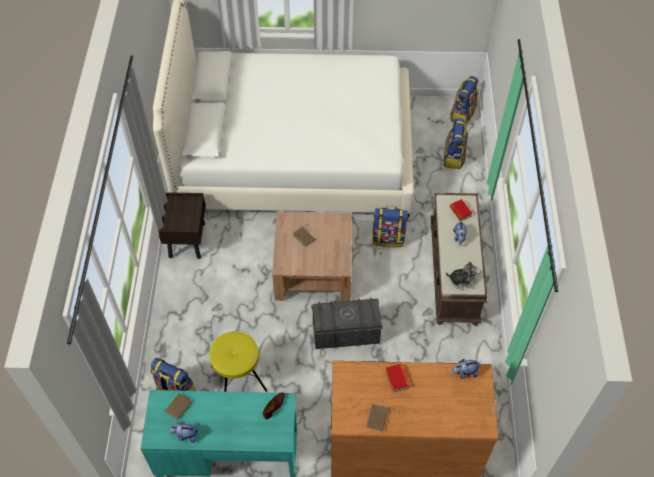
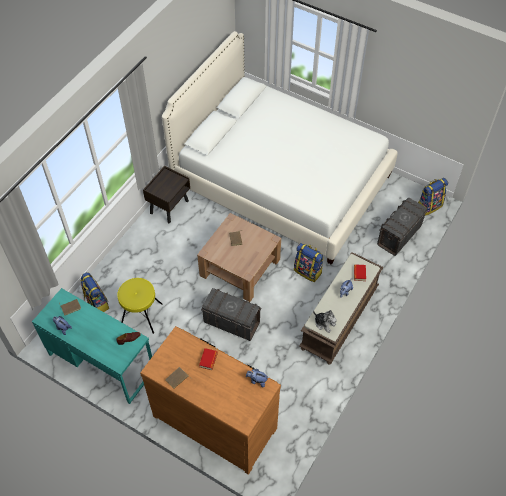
camera: 30 degrees right, 0 degrees up
backpack [444,118,468,169] -> grey storage box [377,198,427,256]

